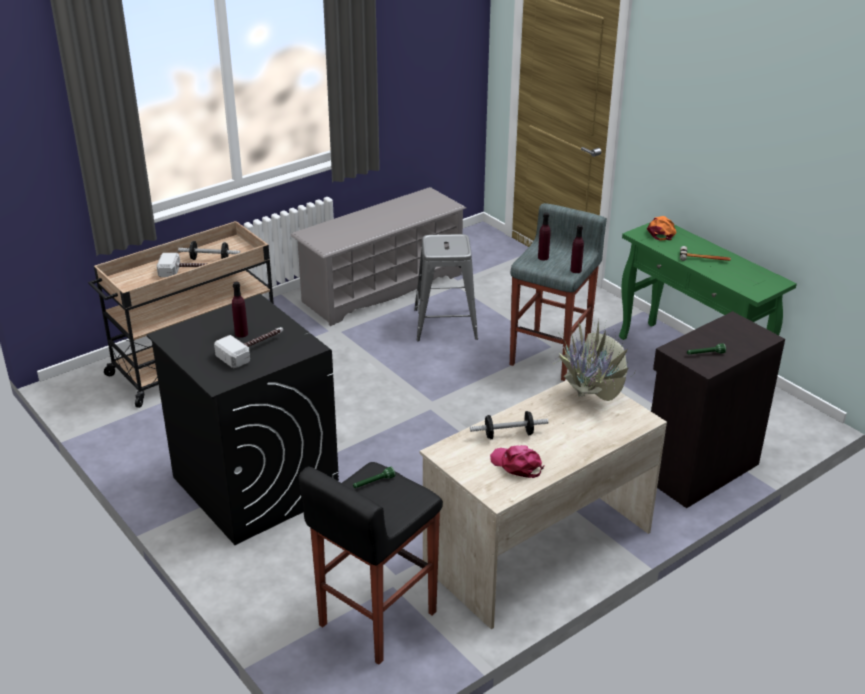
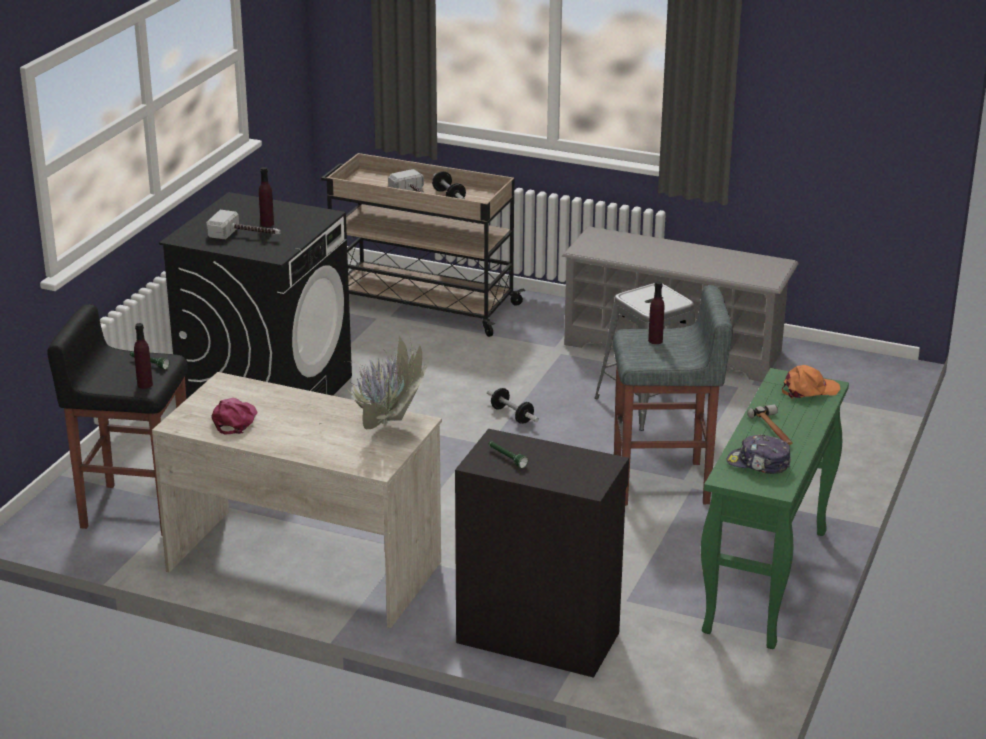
camera: 60 degrees right, 5 degrees down
dumbbell [470,411,548,439] -> dumbbell moved to [487,388,539,424]
purple bottle [570,225,584,273] -> purple bottle moved to [134,323,153,389]
none -> cap [727,434,791,474]

